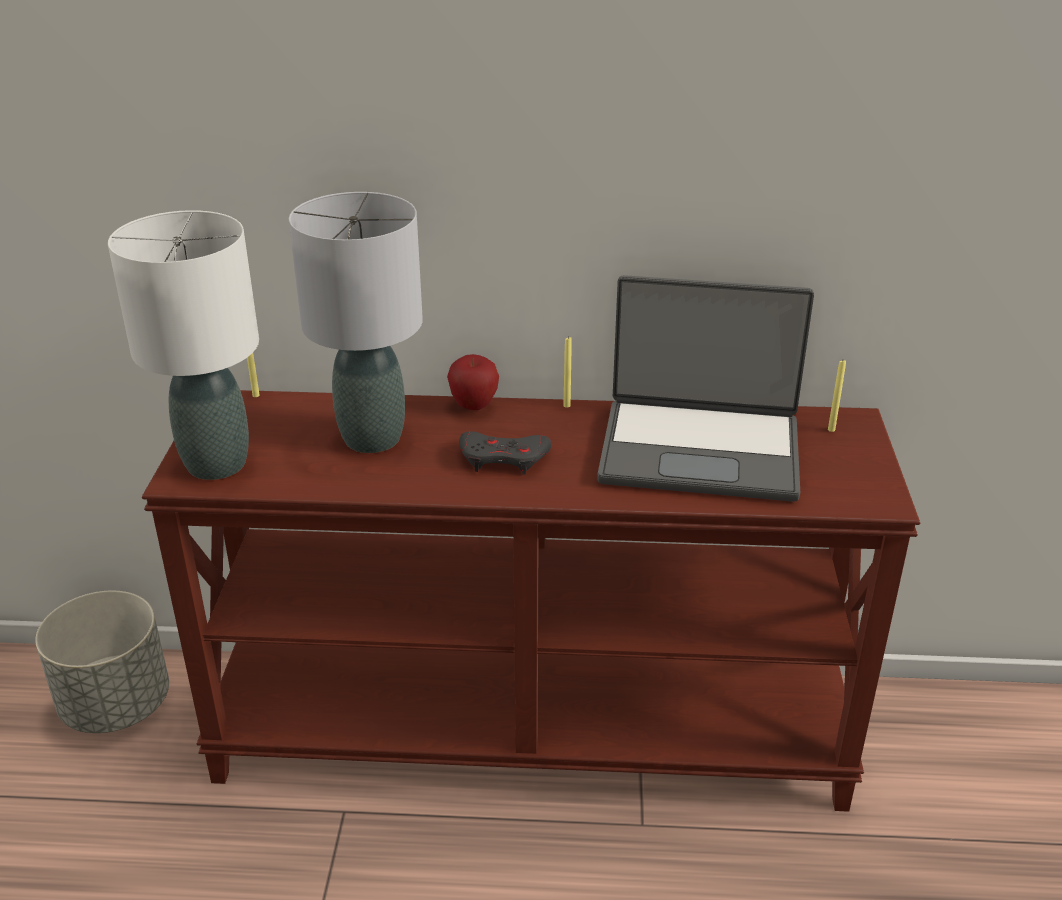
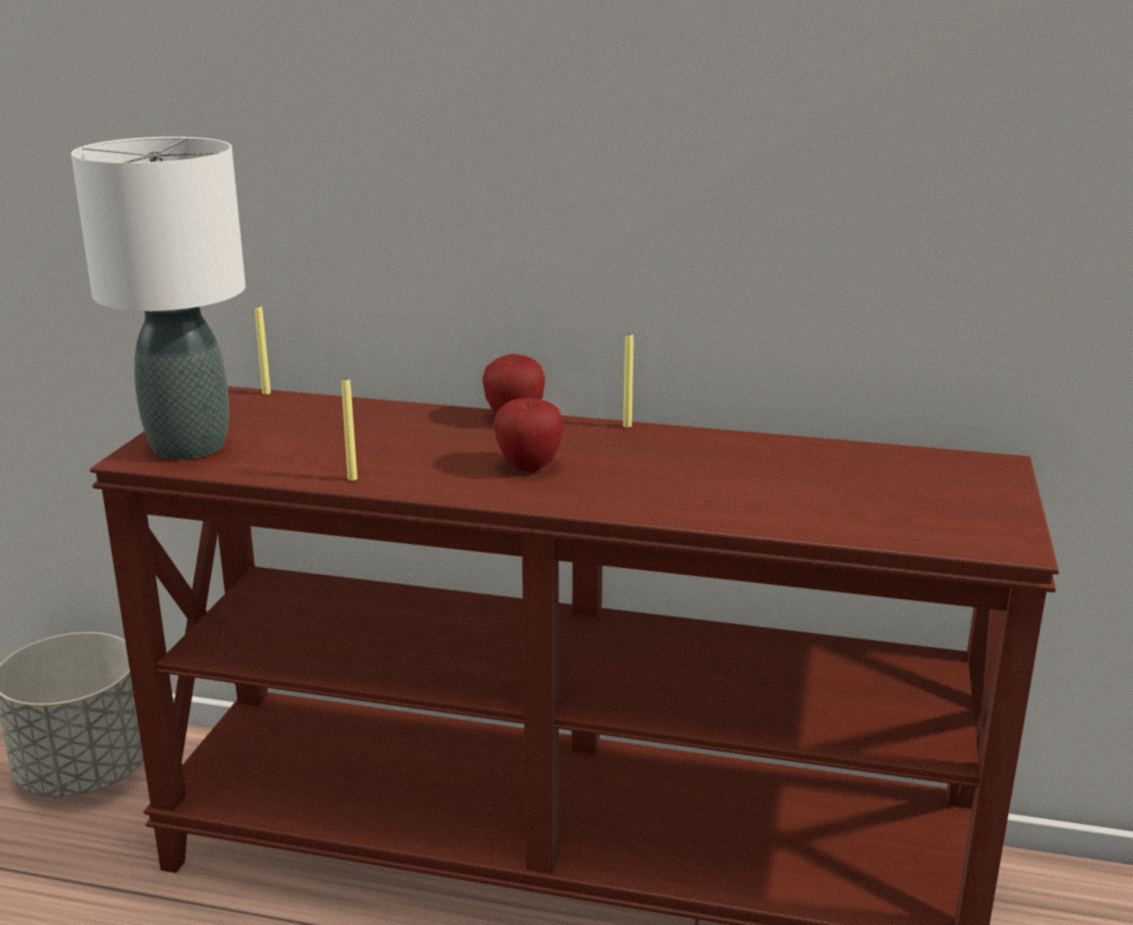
camera: 10 degrees right, 10 degrees down
grey table lamp [289,192,423,453] -> none
grey game controller [459,431,551,474] -> apple [493,399,564,472]
laptop [598,275,814,502] -> none
yellow candle [828,360,846,432] -> yellow candle moved to [341,377,357,481]

